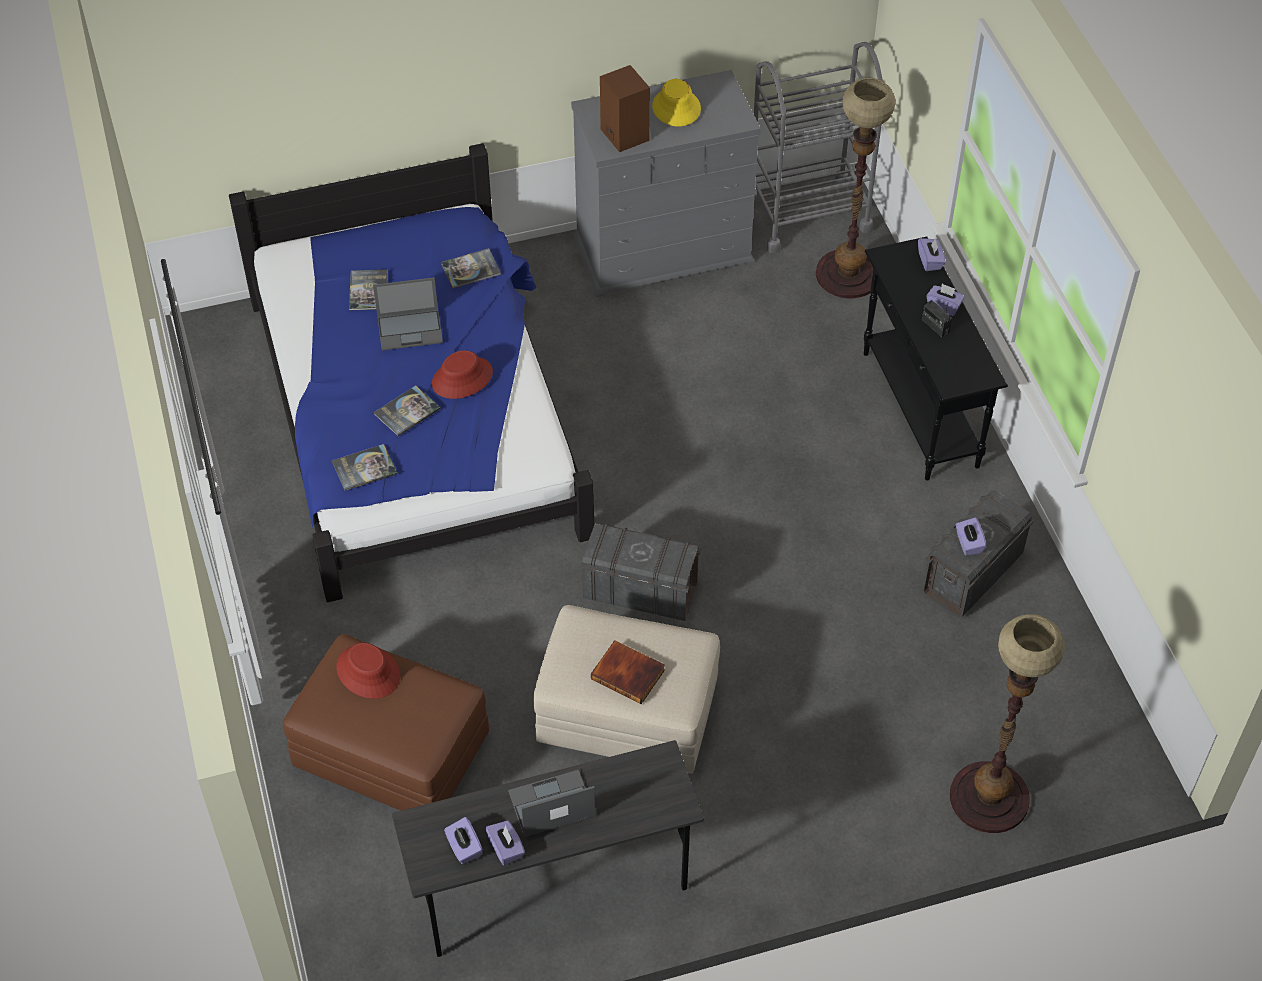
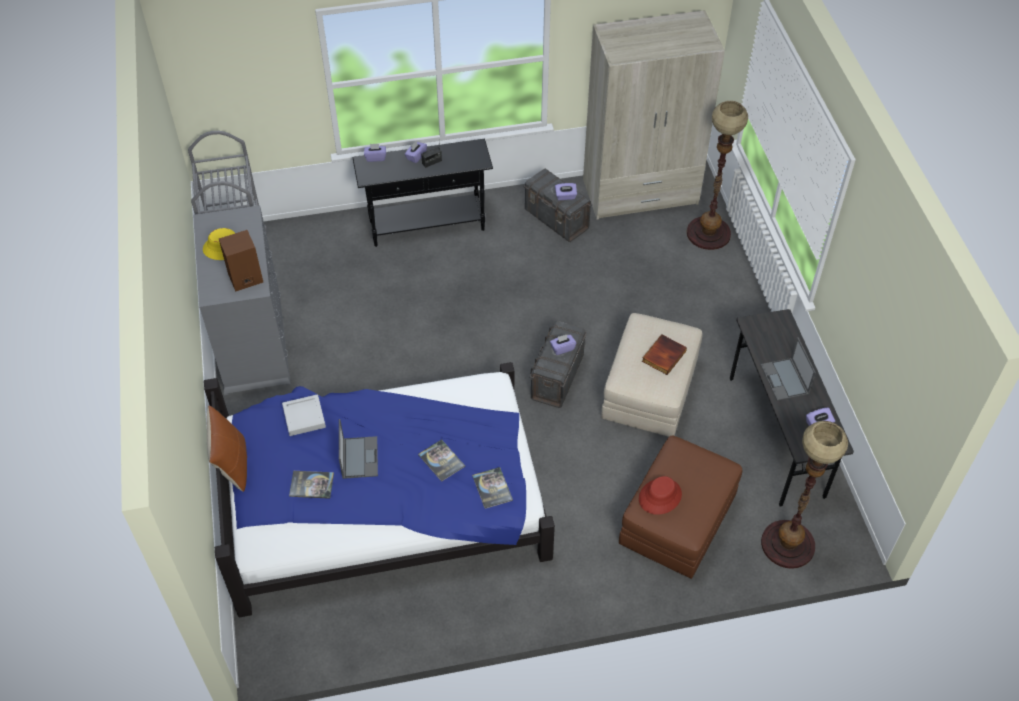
camera: 85 degrees left, 0 degrees up
red hat [432,351,493,399] -> none
book [441,248,501,289] -> grey tray [282,394,326,436]
purple tissue box [485,820,525,865] -> purple tissue box moved to [550,335,576,355]
floor lamp [816,78,896,298] -> floor lamp moved to [761,421,848,569]
none -> brown pillow [207,406,247,492]
none -> beige wardrobe [583,10,725,219]

